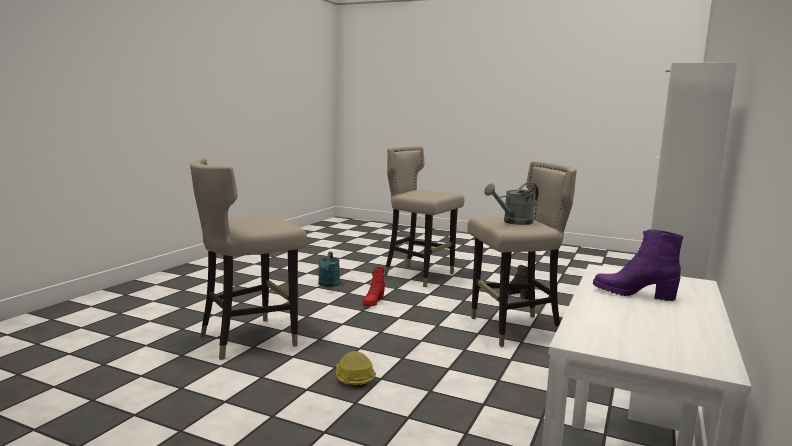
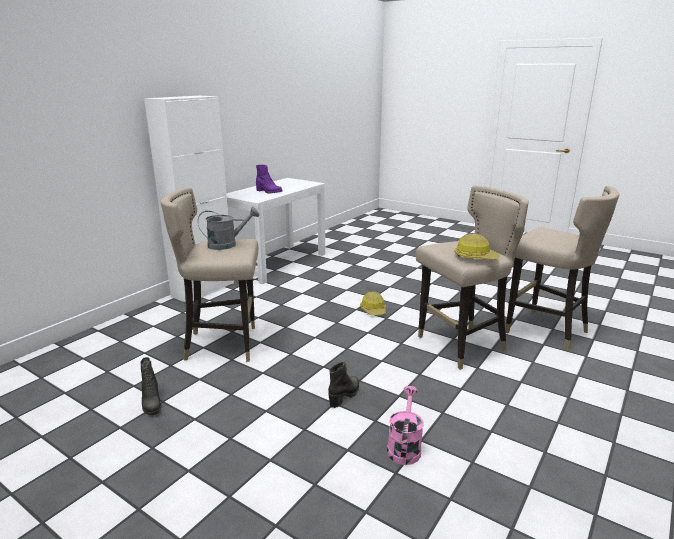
camera: 170 degrees left, 10 degrees up
turquoise watering can [318,252,340,287] -> pink watering can [387,386,424,465]
red boot [363,267,385,306] -> black boot [328,362,359,408]
beige stool [384,146,464,287] -> beige stool moved to [505,186,619,351]
none -> hard hat [454,234,499,260]

